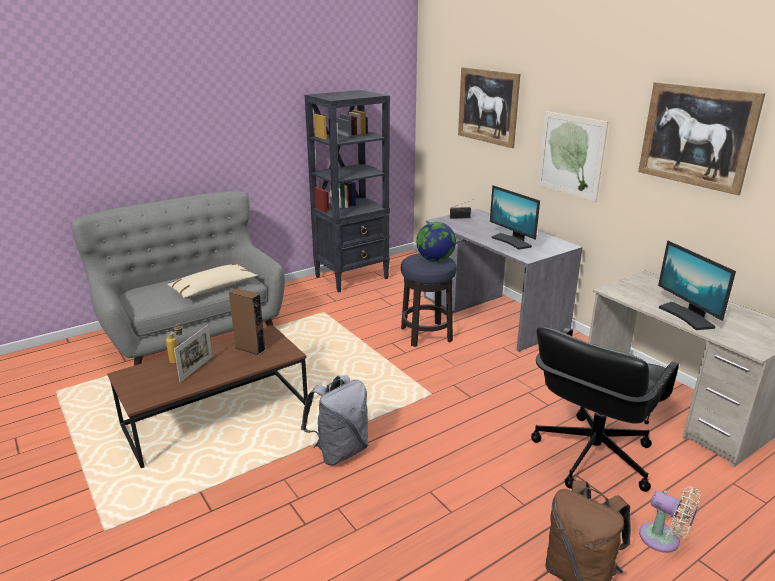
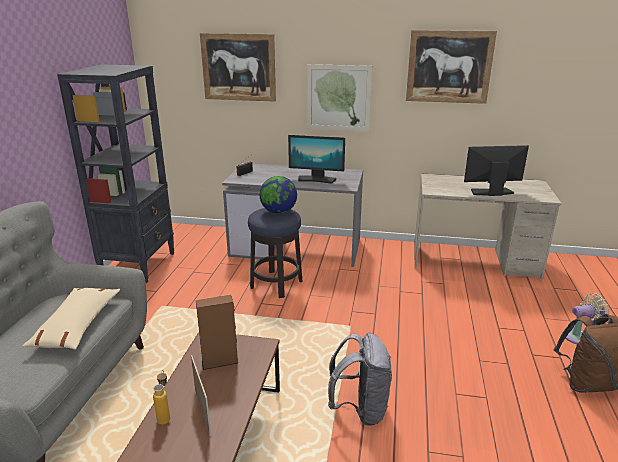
camera: 45 degrees left, 0 degrees up
black office chair [531,327,679,492] -> none
monitor [658,241,736,330] -> monitor turned 150 degrees clockwise [464,145,529,196]

